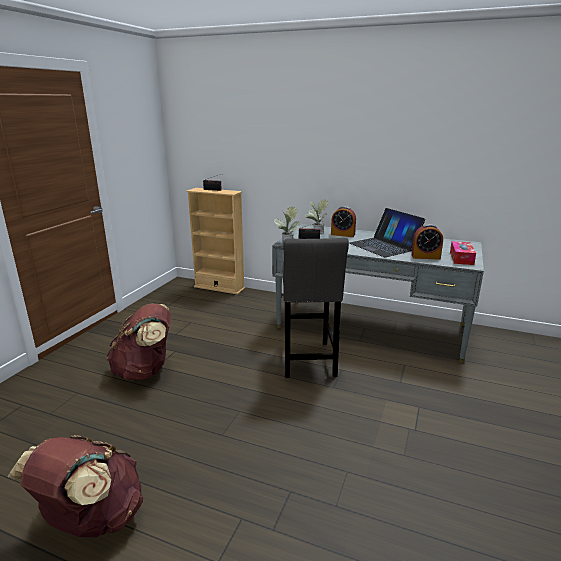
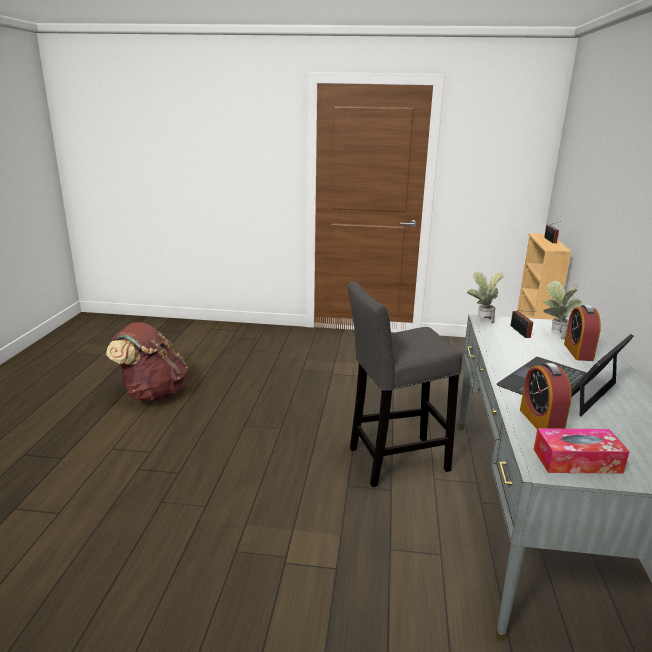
camera: 75 degrees right, 0 degrees up
brown backpack [106,303,171,380] -> none

